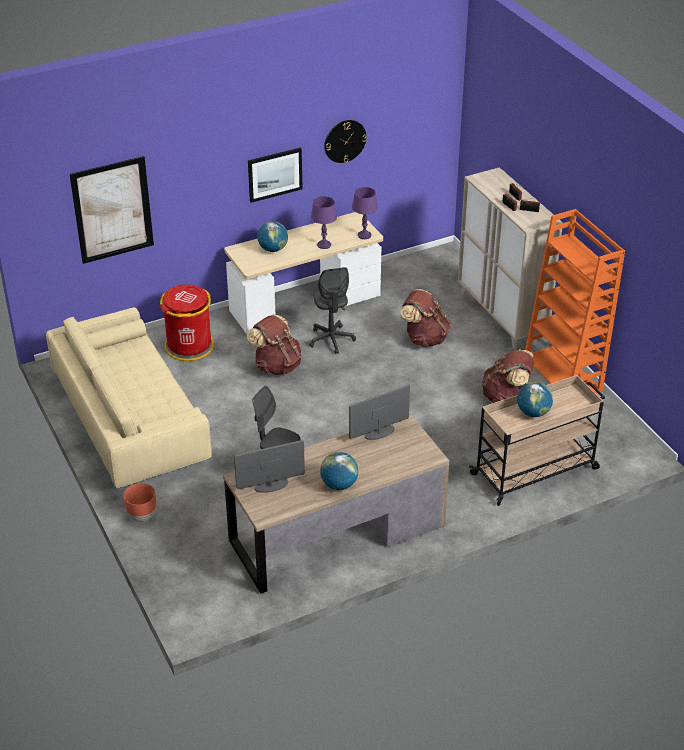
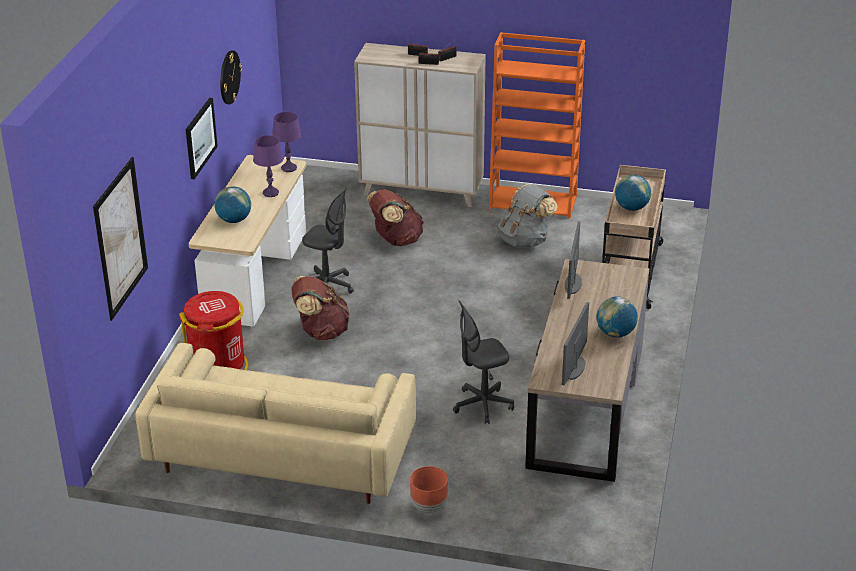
camera: 50 degrees left, 5 degrees down
brown backpack [482,350,534,403] -> grey backpack [498,184,558,248]

